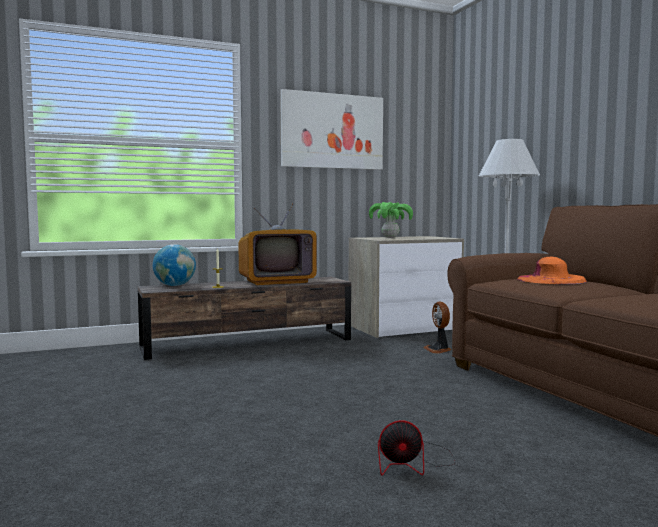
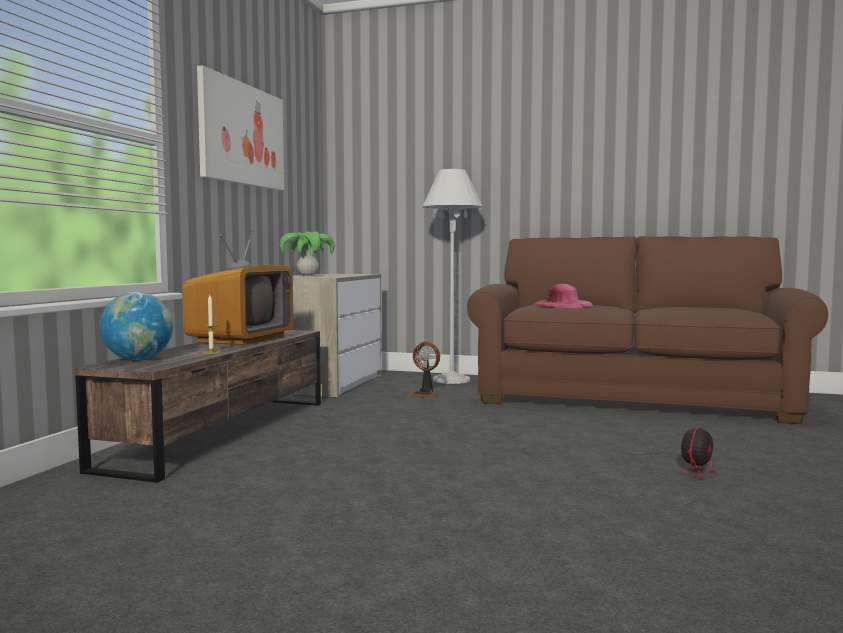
camera: 50 degrees left, 0 degrees up
orange hat [517,257,587,284] -> pink hat [533,284,593,308]

